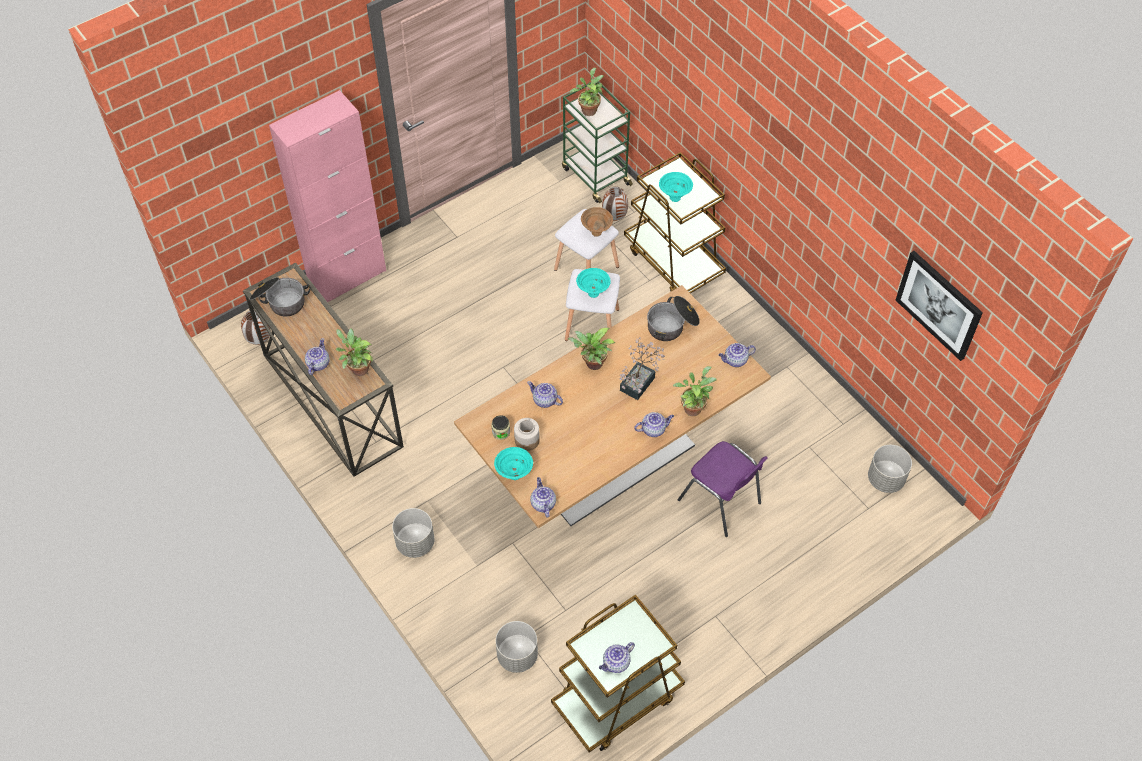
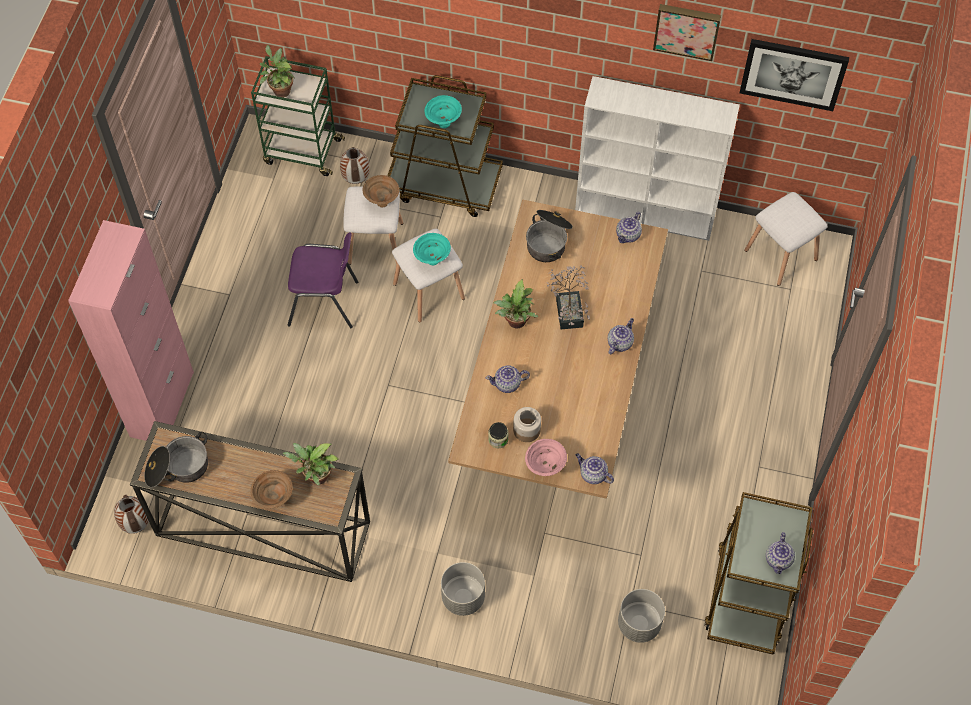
camera: 40 degrees left, 5 degrees up
teapot [305,338,330,375] -> brown bowl [250,470,293,509]
turquoise bowl [494,447,533,480] -> pink bowl [525,439,567,476]
potted plant [673,366,717,416] -> none
purple chair [678,441,768,537] -> purple chair moved to [288,233,358,328]
grey planter [868,445,912,493] -> white stool [745,192,828,286]
none -> white bookcase [575,76,740,241]
none -> picture [653,4,721,61]

